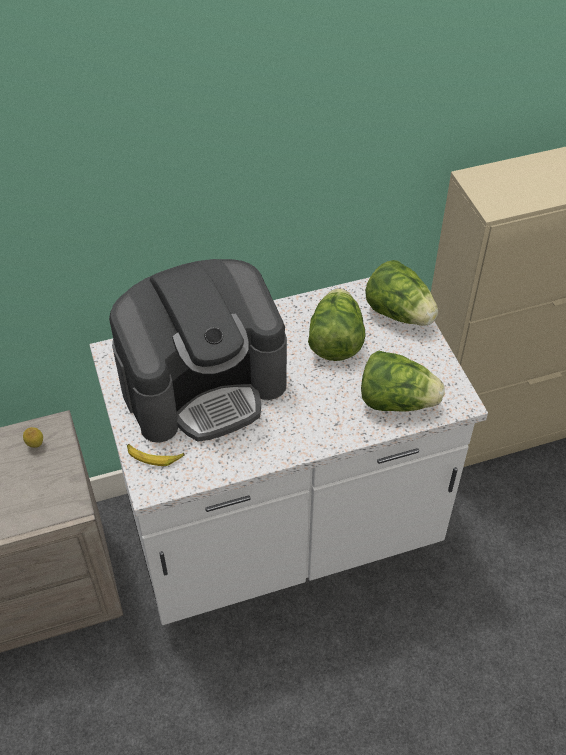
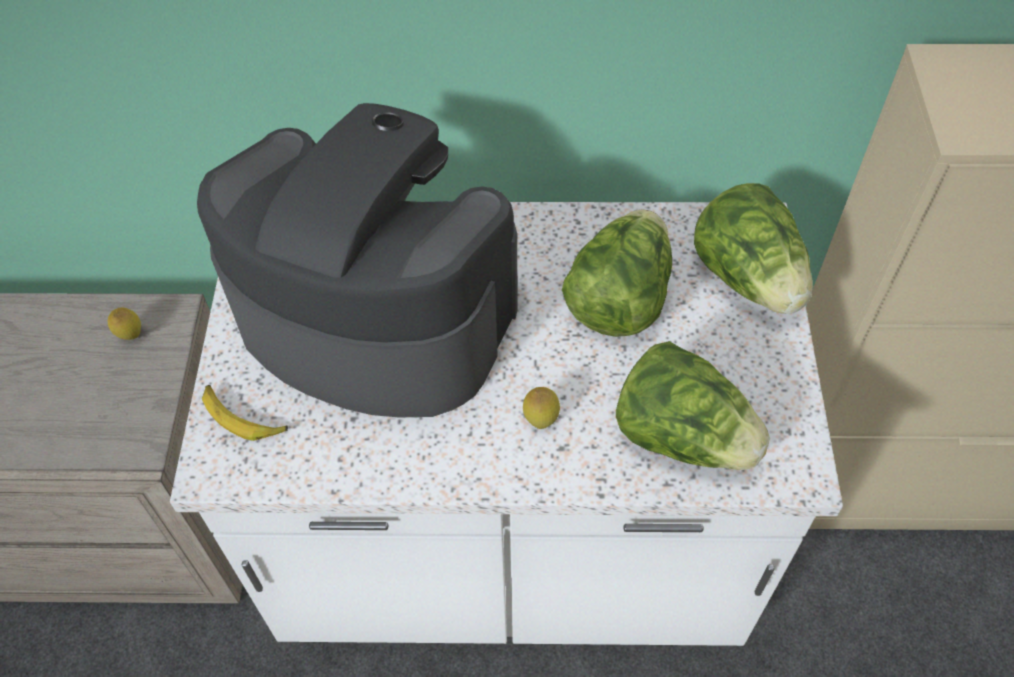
camera: 20 degrees right, 5 degrees up
coffee machine [109,259,287,443] -> coffee machine turned 150 degrees counterclockwise [197,103,518,417]
none -> lemon [523,387,560,429]

